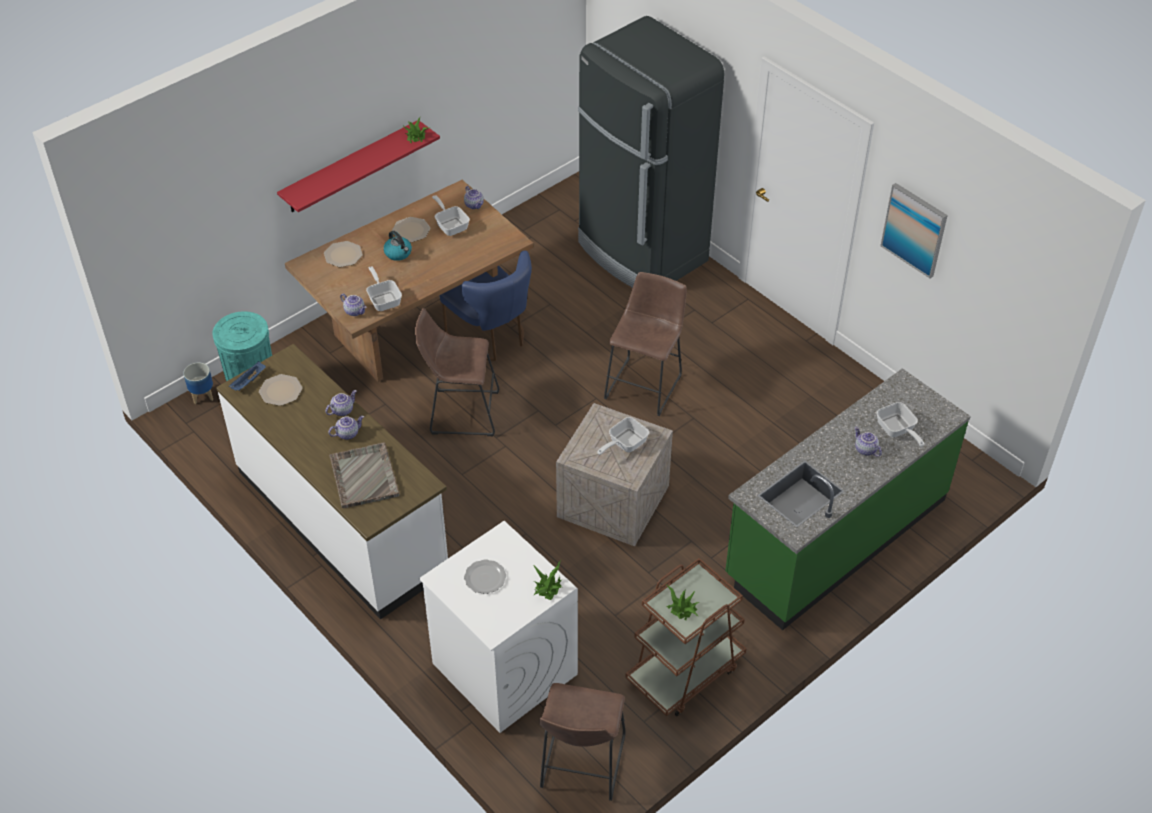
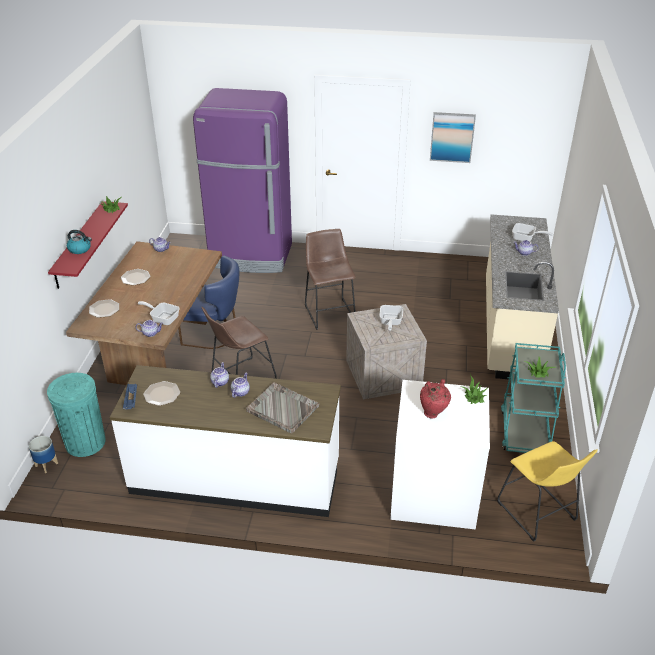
camera: 40 degrees left, 10 degrees down
kettle [384,231,412,261] -> kettle moved to [67,230,92,254]
frying pan [432,195,470,236] -> none
plate [464,559,506,594] -> red vase [420,379,451,418]
brown stool [539,683,625,801] -> yellow stool [497,441,598,542]
black fridge [578,16,724,288] -> purple fridge [193,88,292,273]
brown cart [626,558,747,716] -> turquoise cart [501,343,566,453]
green counter [725,368,971,630] -> beige counter [486,214,559,380]

